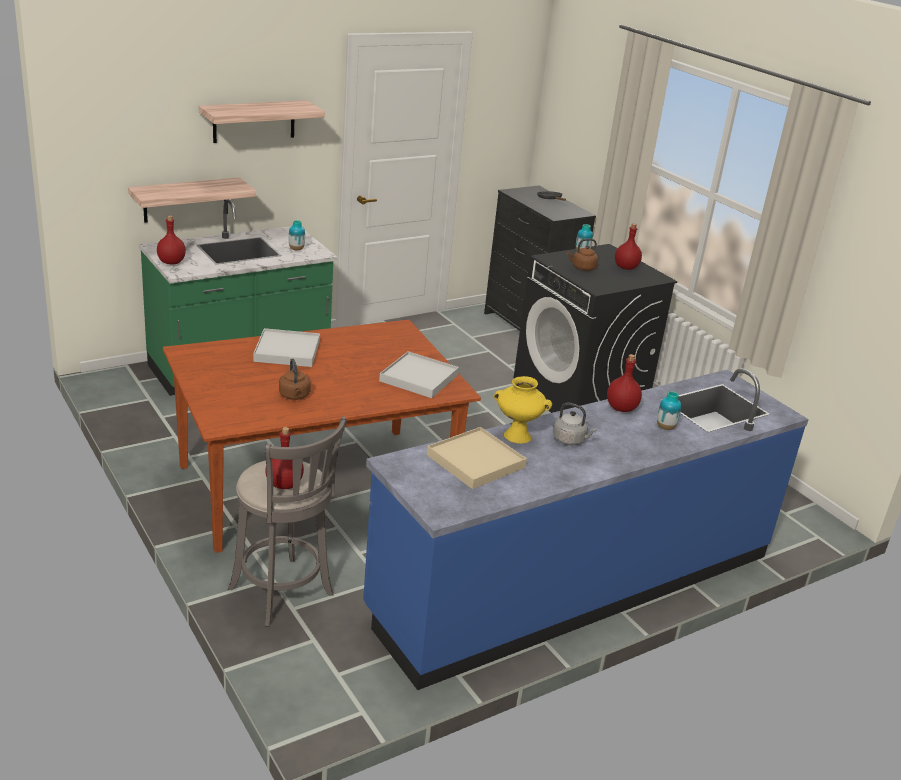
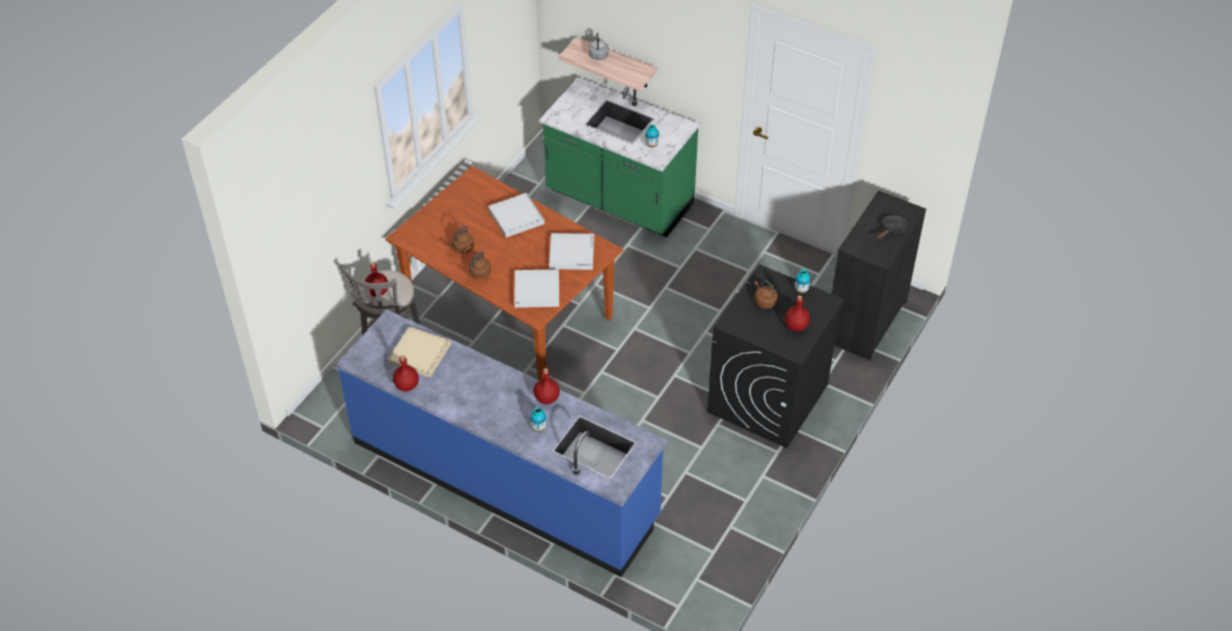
camera: 65 degrees right, 20 degrees up
red bottle [157,215,186,264] -> red bottle moved to [393,356,419,391]
shelf [199,100,325,143] -> none
yellow vase [494,376,552,443] -> none
grey kettle [553,402,597,445] -> grey kettle moved to [588,33,609,60]
none -> brown kettle [466,251,491,279]
none -> white tray [549,233,594,270]

